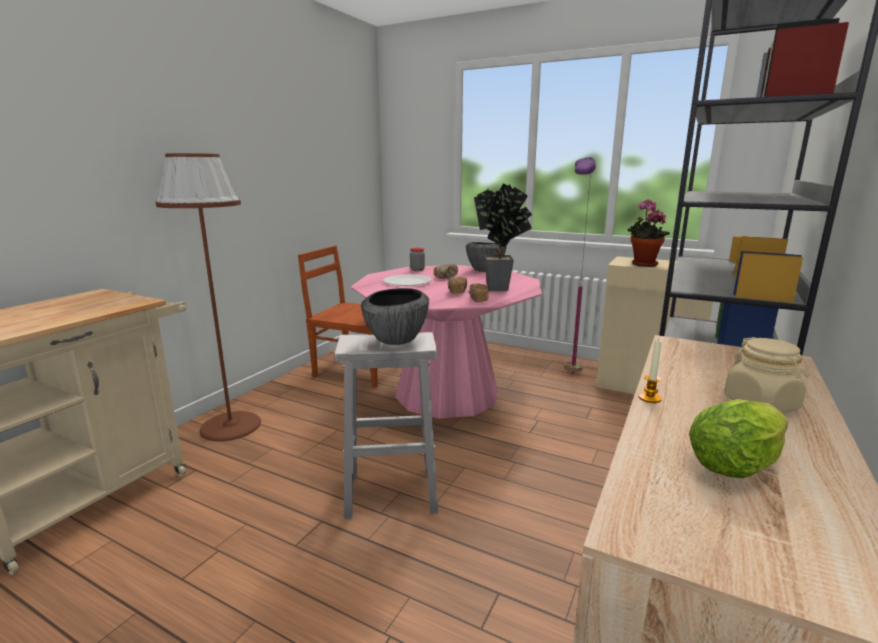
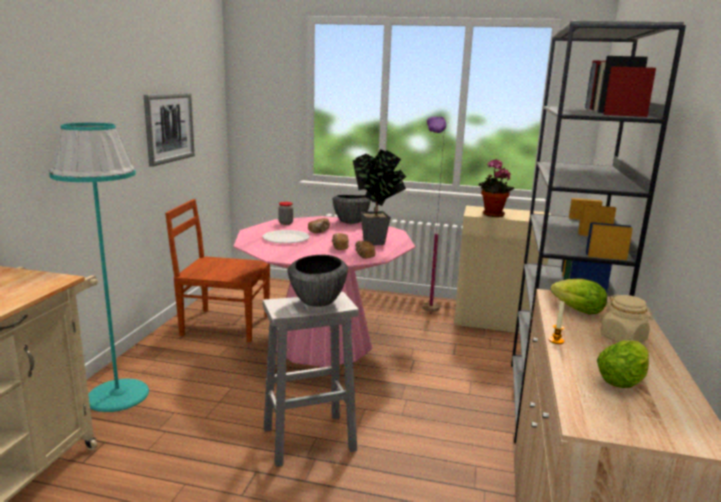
camera: 15 degrees left, 0 degrees up
brown floor lamp [156,153,261,441] -> turquoise floor lamp [49,123,149,412]
none -> picture [144,93,195,167]
none -> lettuce [551,279,607,315]

